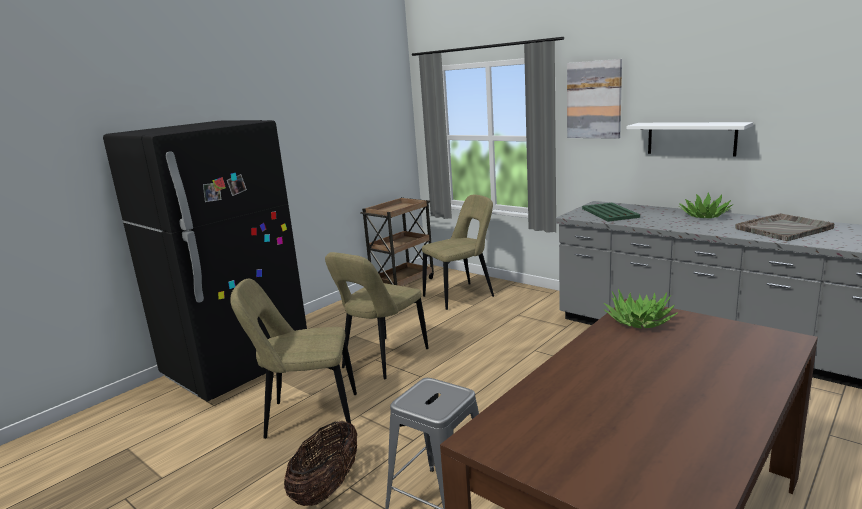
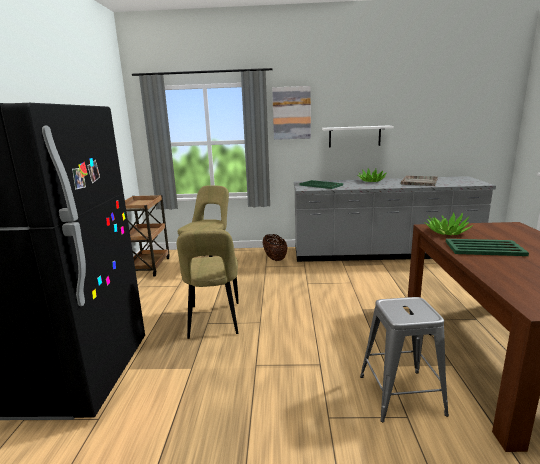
camera: 40 degrees left, 0 degrees up
beige chair [230,279,357,439] -> none
basket [284,421,357,506] -> basket moved to [262,234,288,261]
none -> green tray [446,239,529,256]

